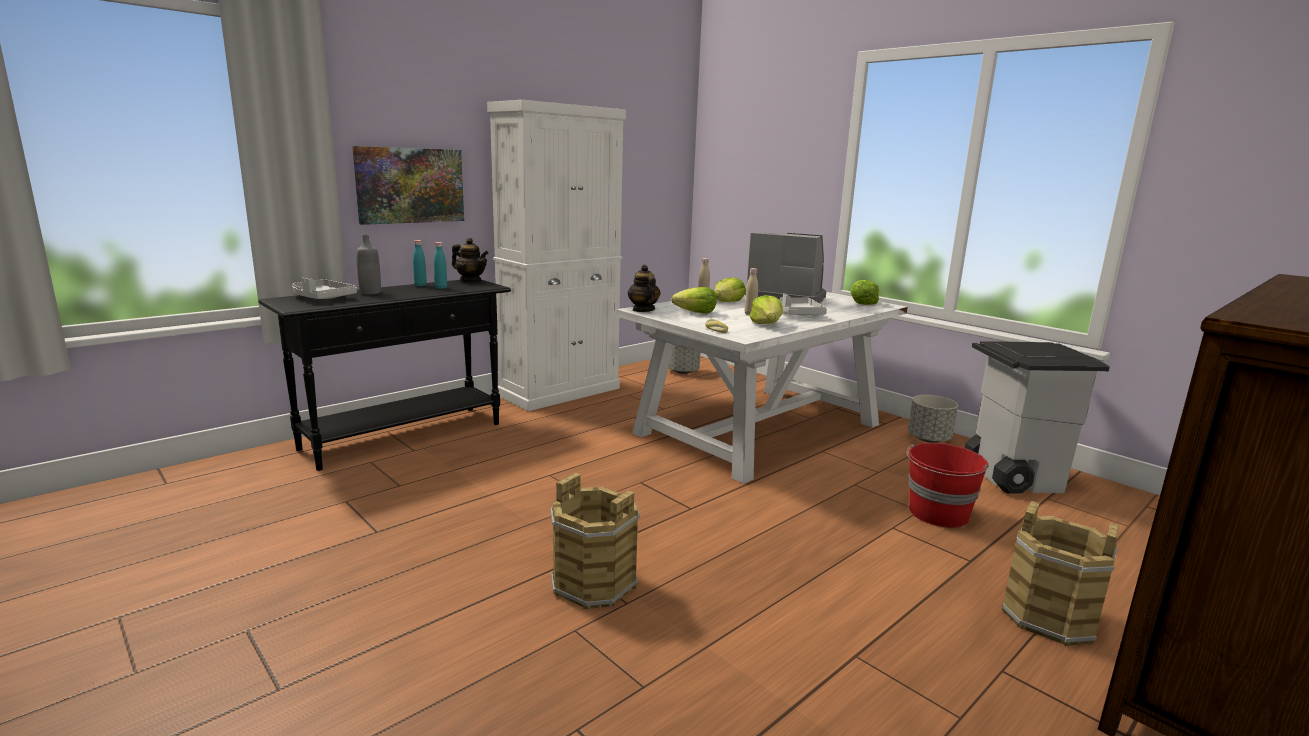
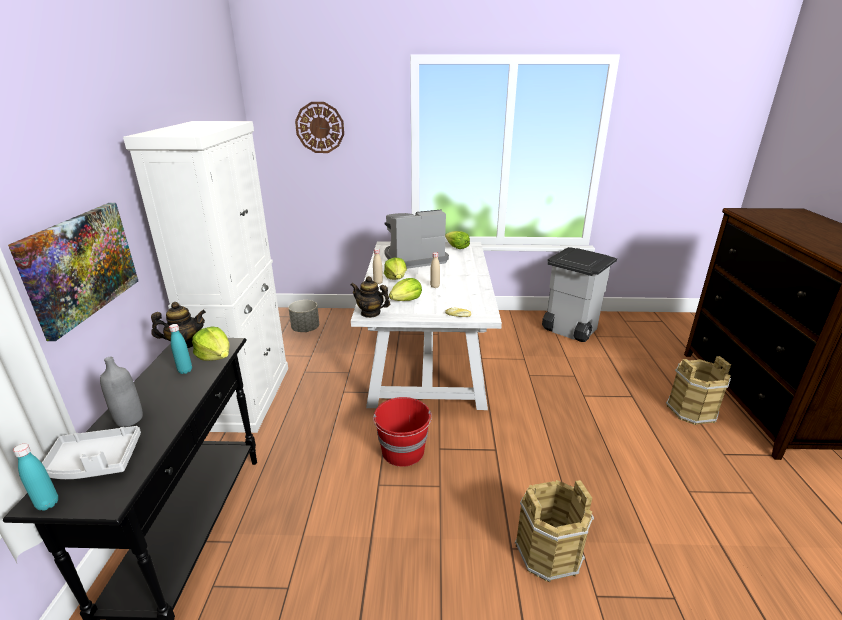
camera: 45 degrees left, 10 degrees up
turquoise bottle [413,240,427,286] -> turquoise bottle moved to [13,444,58,511]
lettuce [750,295,783,324] -> lettuce moved to [192,326,230,361]
grey tray [780,294,827,316] -> none
red bucket [907,443,989,528] -> red bucket moved to [373,397,432,467]
grey planter [908,395,958,443] -> none
none -> wall clock [295,102,344,153]

